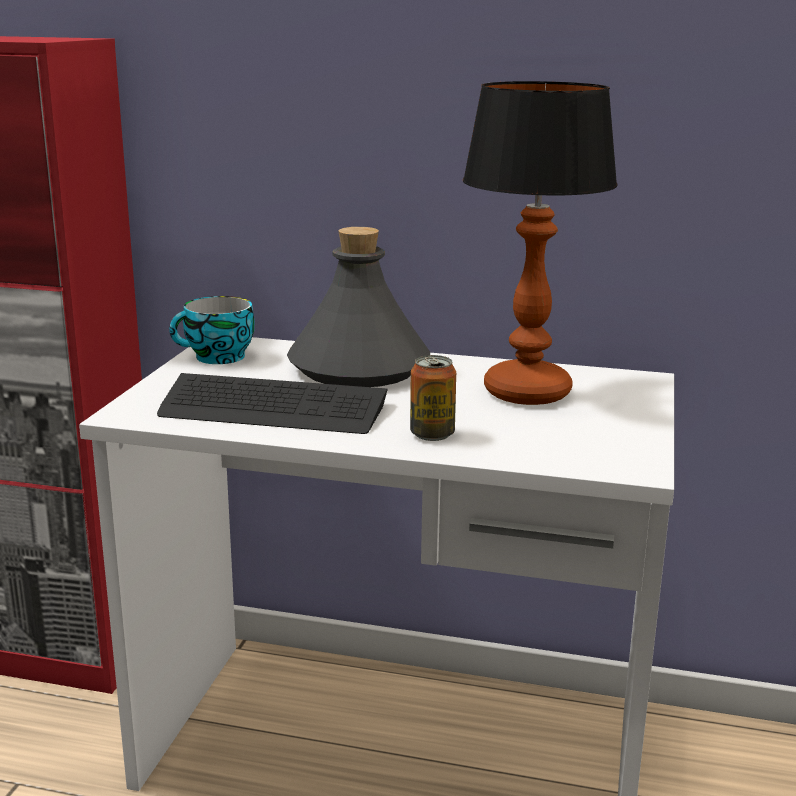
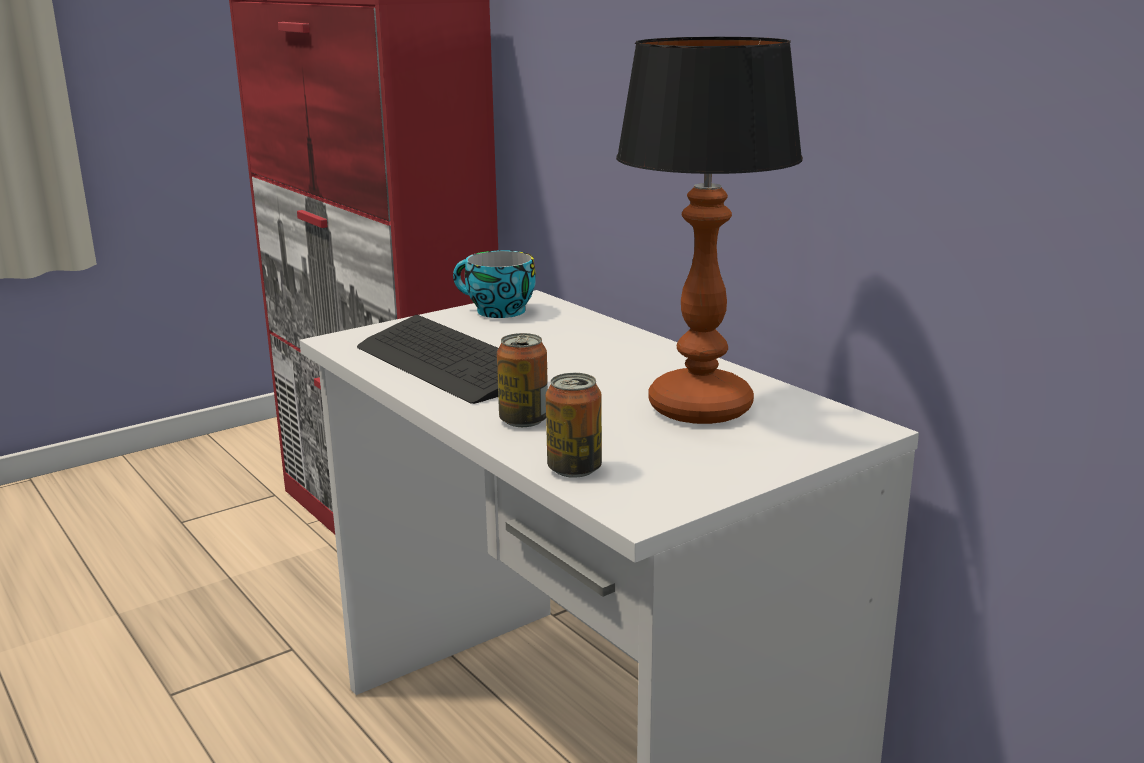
camera: 40 degrees right, 0 degrees up
grey bottle [287,227,430,387] -> none
none -> can [546,373,602,478]

